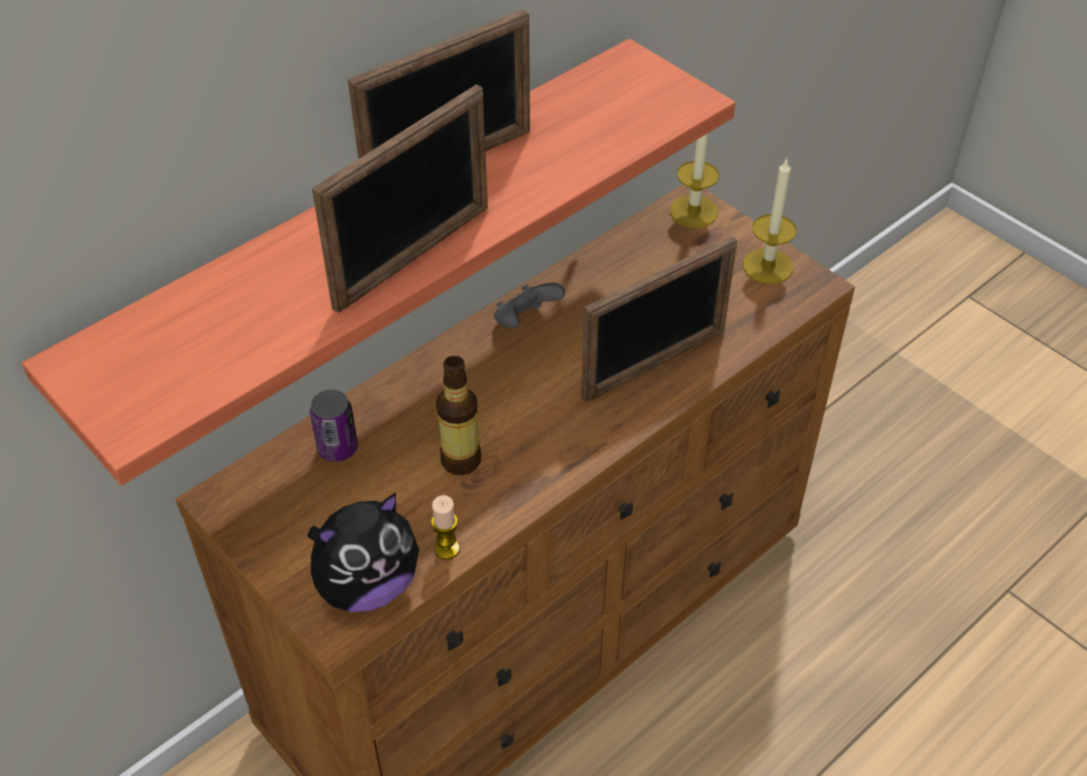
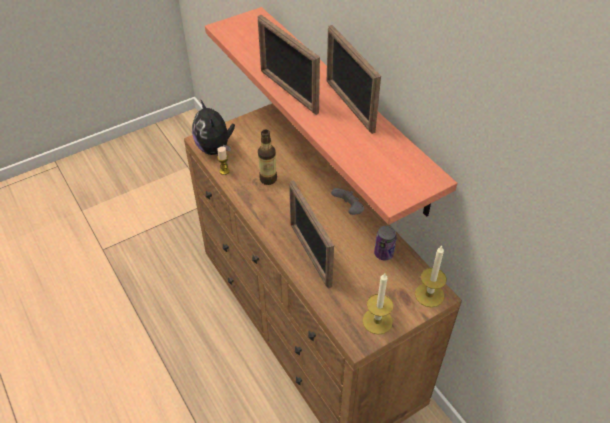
camera: 100 degrees right, 0 degrees up
can [310,390,358,462] -> can moved to [374,226,397,260]

